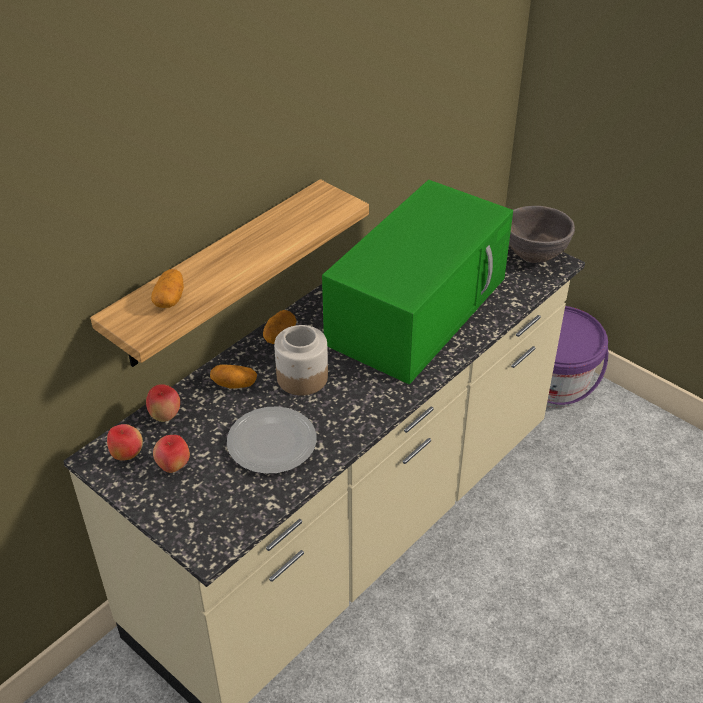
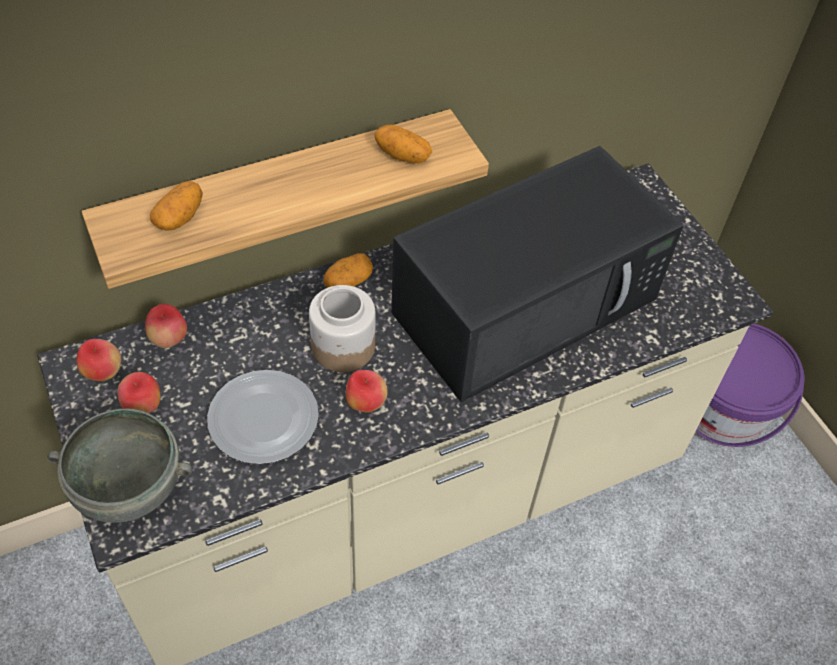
camera: 20 degrees right, 10 degrees up
potato [210,365,257,389] -> potato moved to [374,125,432,163]
green microwave [322,180,513,384] -> black microwave [391,146,684,402]
brown bowl [509,206,575,263] -> none
none -> grey bowl [47,409,192,523]
none -> apple [346,370,388,412]

